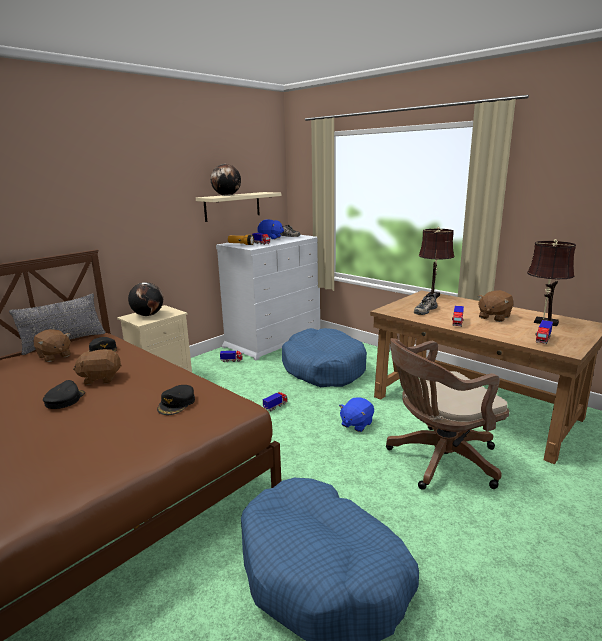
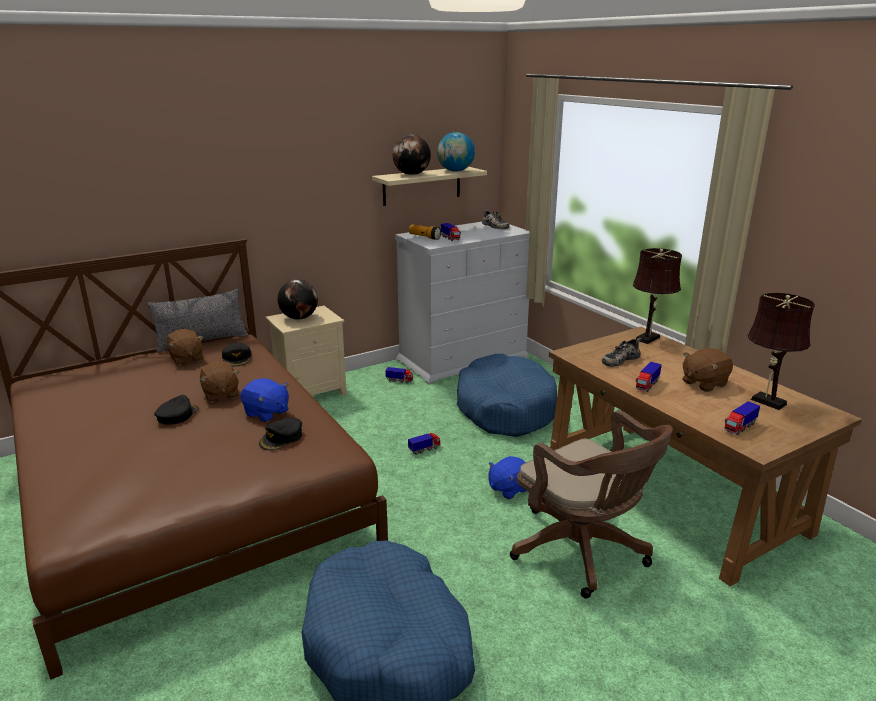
camera: 15 degrees right, 5 degrees up
brown plush toy [73,349,122,385] -> brown plush toy turned 120 degrees counterclockwise [200,361,240,403]
blue plush toy [257,219,284,239] -> blue plush toy moved to [240,378,289,422]
brown office chair [386,338,509,490] -> brown office chair turned 120 degrees counterclockwise [510,410,673,598]
none -> globe [437,132,475,172]

